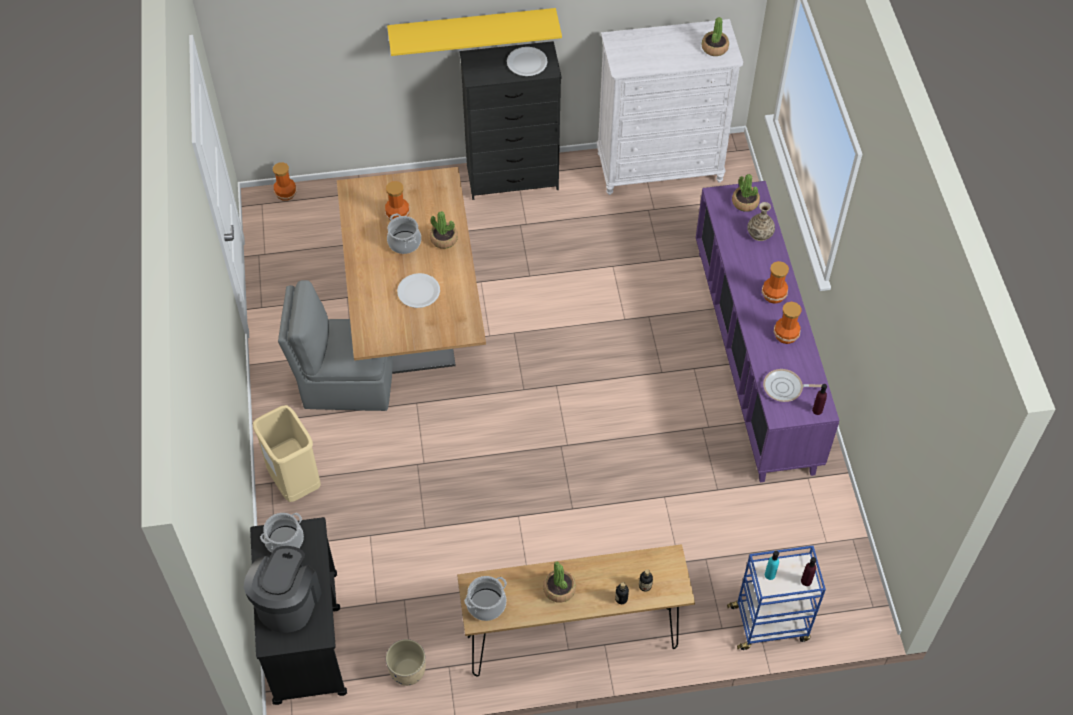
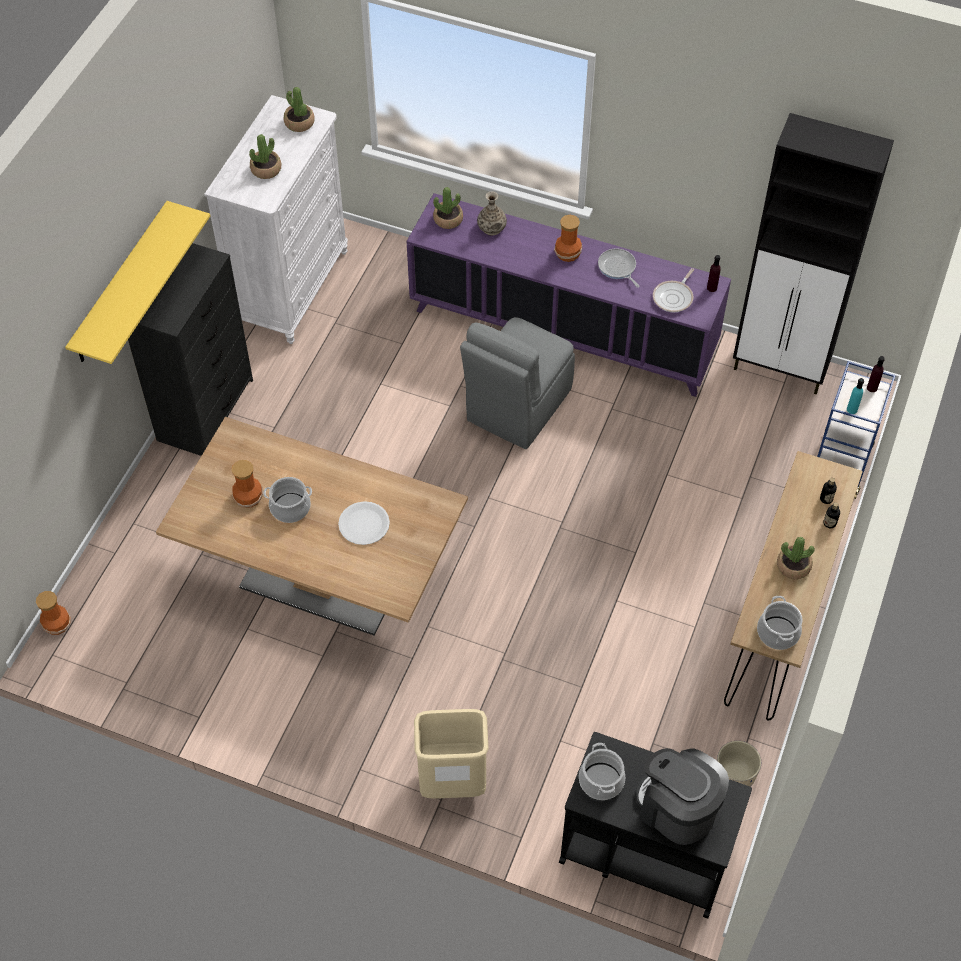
camera: 60 degrees left, 0 degrees up
grey chair [278,280,393,411] -> grey chair moved to [460,317,575,449]
potted plant [430,211,458,249] -> potted plant moved to [249,134,281,179]
white plate [507,47,548,76] -> none
vase [774,302,802,344] -> frying pan [598,249,640,288]
none -> black cabinet [733,113,894,394]

